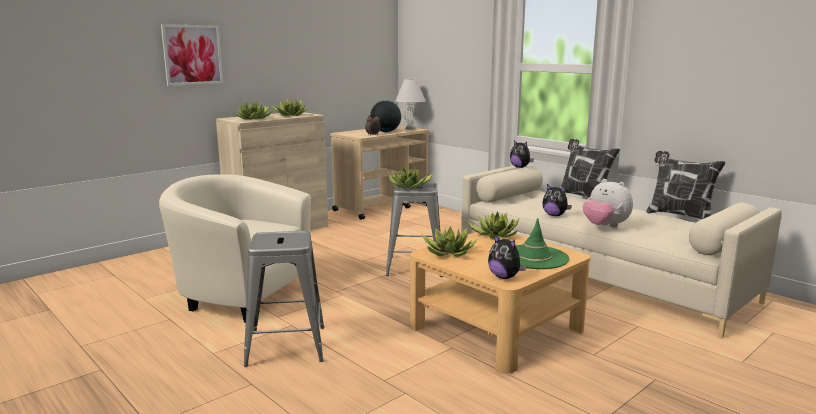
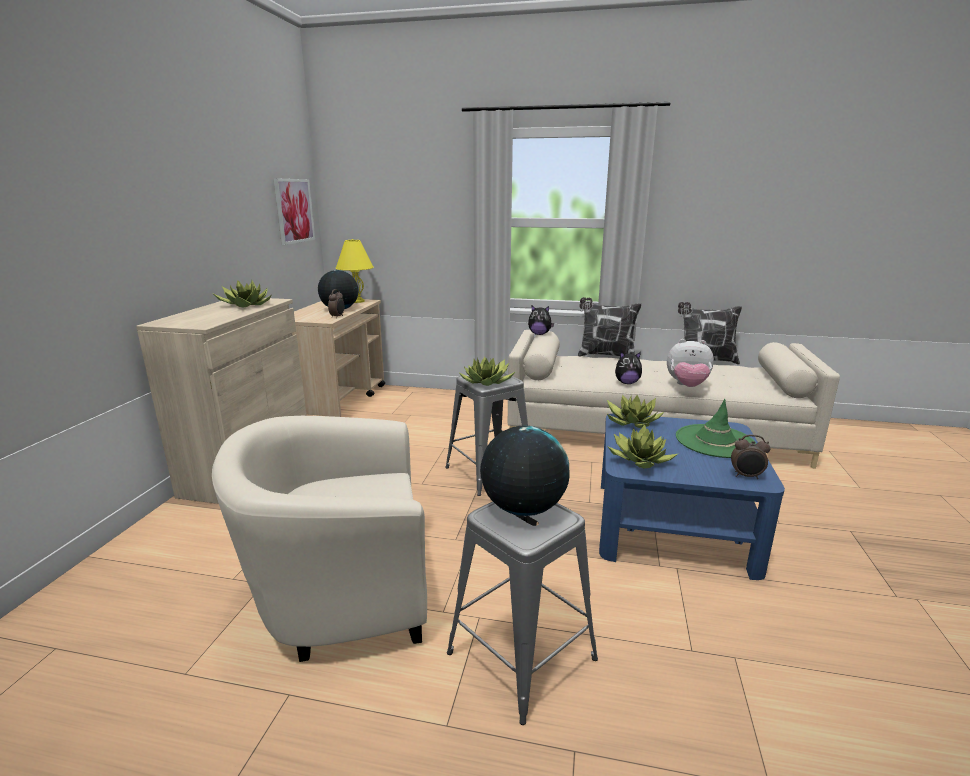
camera: 35 degrees left, 5 degrees up
picture [161,24,223,86] -> picture moved to [273,178,315,245]
potted plant [233,101,274,119] -> none
white table lamp [395,78,425,130] -> yellow table lamp [335,239,374,303]
beige coffee table [410,232,590,373] -> blue coffee table [599,413,785,580]
plush toy [488,235,526,279] -> alarm clock [731,434,770,479]
none -> globe [480,426,569,516]

